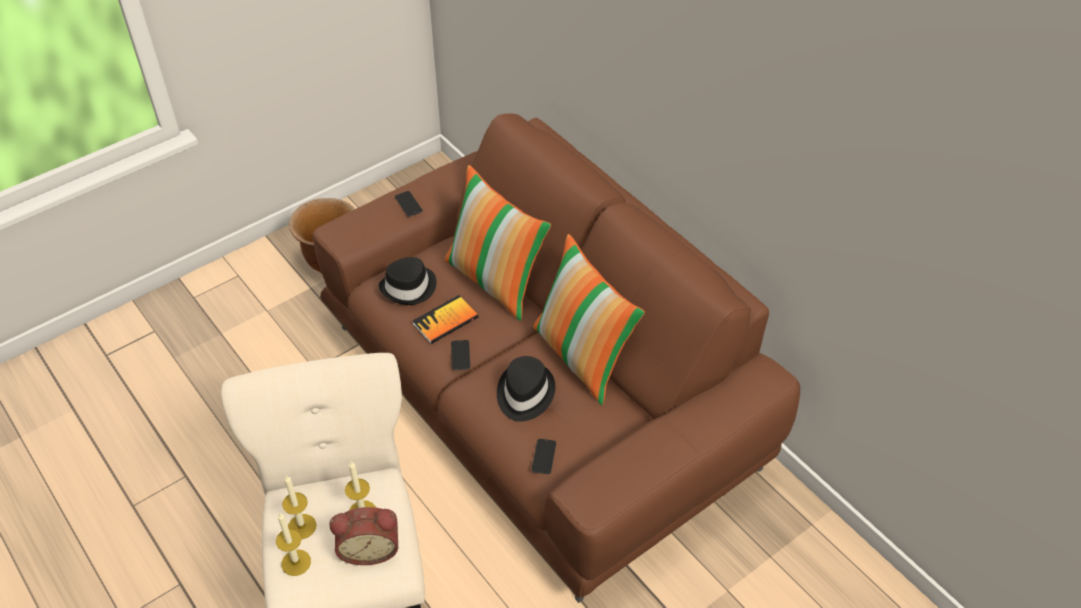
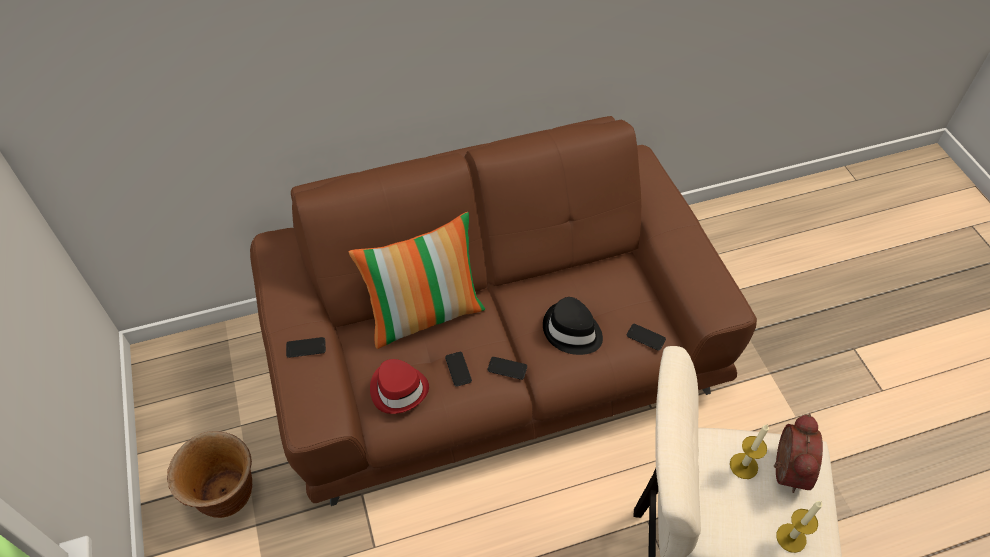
camera: 70 degrees left, 5 degrees up
candle [282,475,317,539] -> none
black hat [379,257,437,305] -> red hat [370,359,429,414]
book [413,295,478,344] -> phone [445,352,472,387]
pillow [533,234,645,405] -> none

